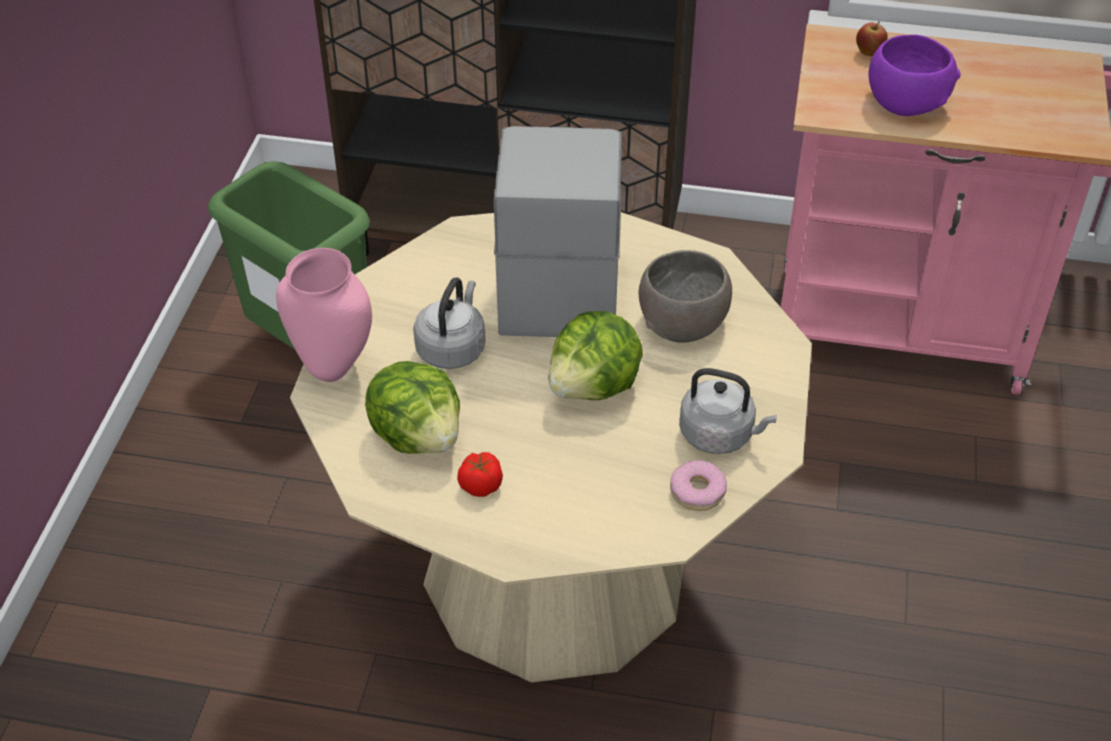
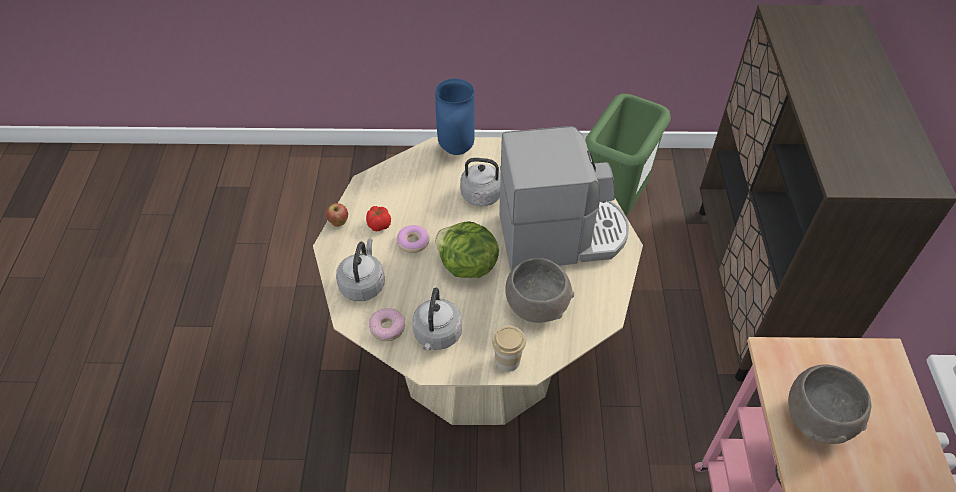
camera: 80 degrees right, 5 degrees up
pink vase [276,248,372,382] -> blue vase [435,79,475,155]
lettuce [365,361,460,454] -> none
apple [856,22,888,56] -> apple moved to [326,203,348,227]
purple bowl [868,35,961,116] -> grey bowl [788,365,871,444]
none -> grey kettle [336,239,385,301]
none -> donut [397,225,429,253]
none -> cup [492,326,526,372]

